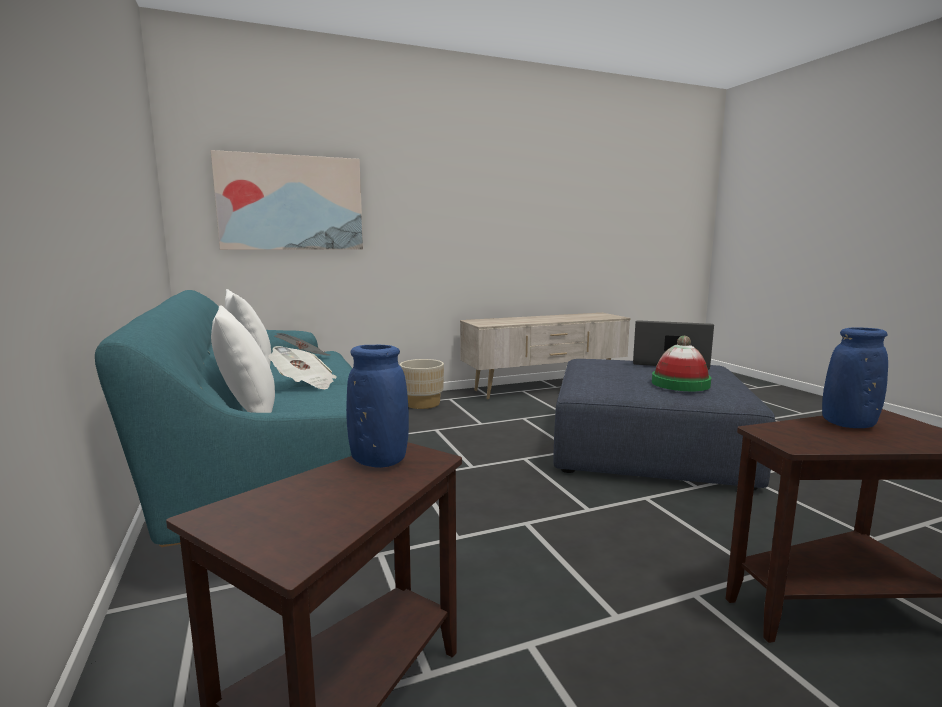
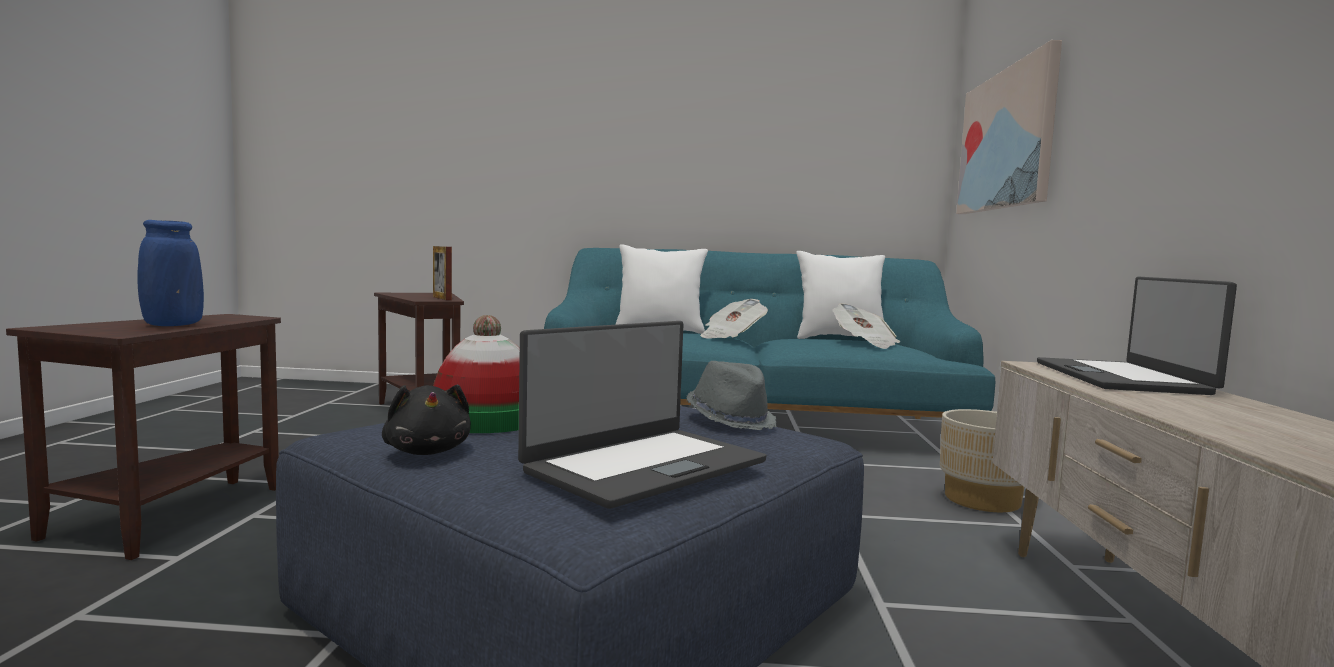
camera: 115 degrees right, 5 degrees down
blue vase [346,345,409,468] -> picture frame [433,246,452,300]
none -> black plush toy [382,385,471,455]
none -> grey hat [687,361,777,430]
none -> laptop [1037,277,1237,395]

